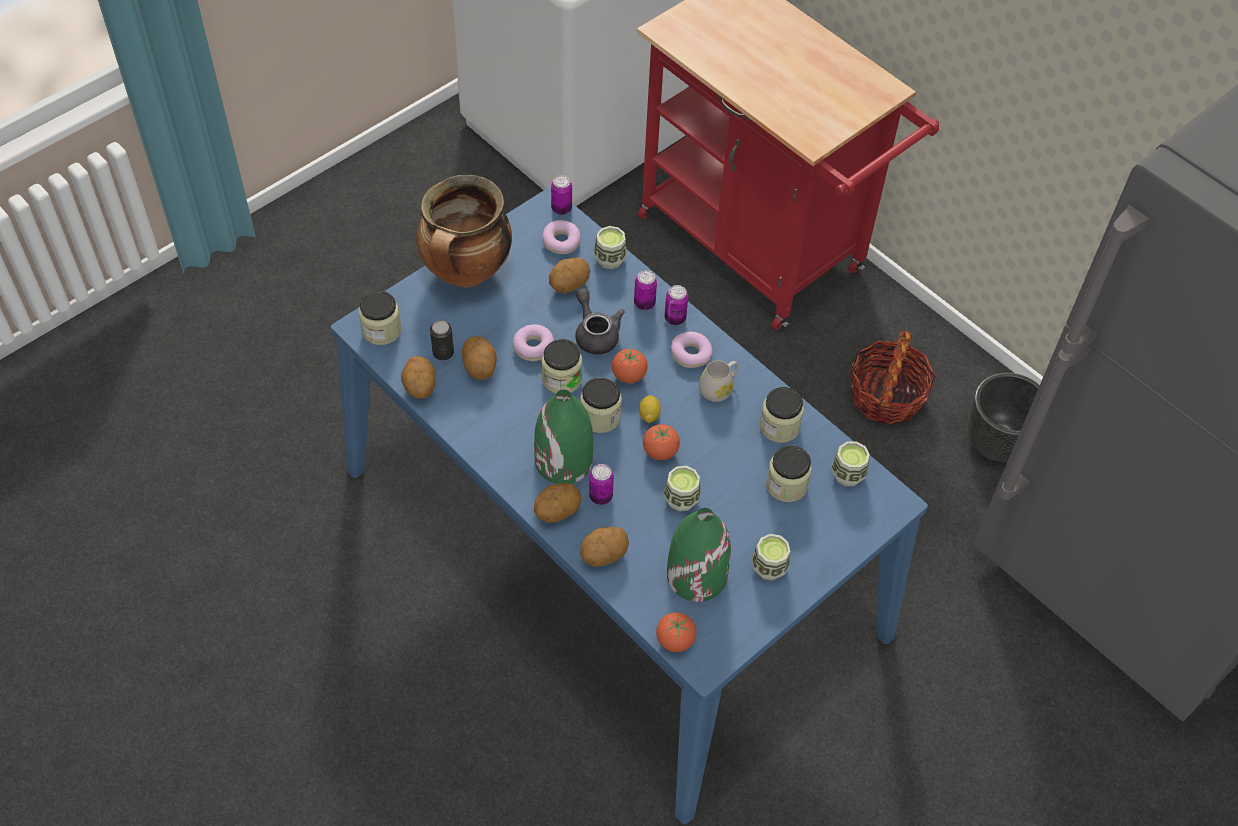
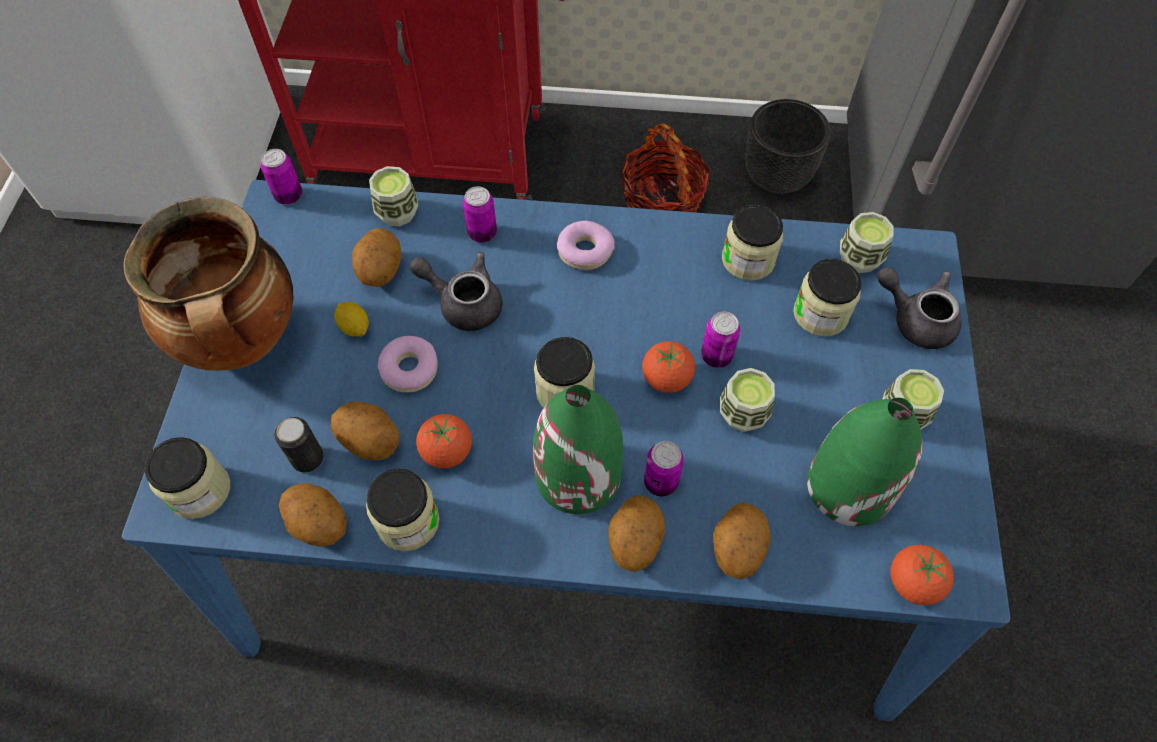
camera: 40 degrees left, 5 degrees up
jar [542,339,582,394] -> jar moved to [366,468,440,551]
donut [543,220,580,254] -> none
tomato [612,349,648,383] -> tomato moved to [416,414,472,469]
lemon [639,395,661,423] -> lemon moved to [334,302,369,337]
can [665,285,688,325] -> can moved to [701,312,740,368]
white mug [699,360,738,402] -> none
none -> grey teapot [877,267,962,349]

